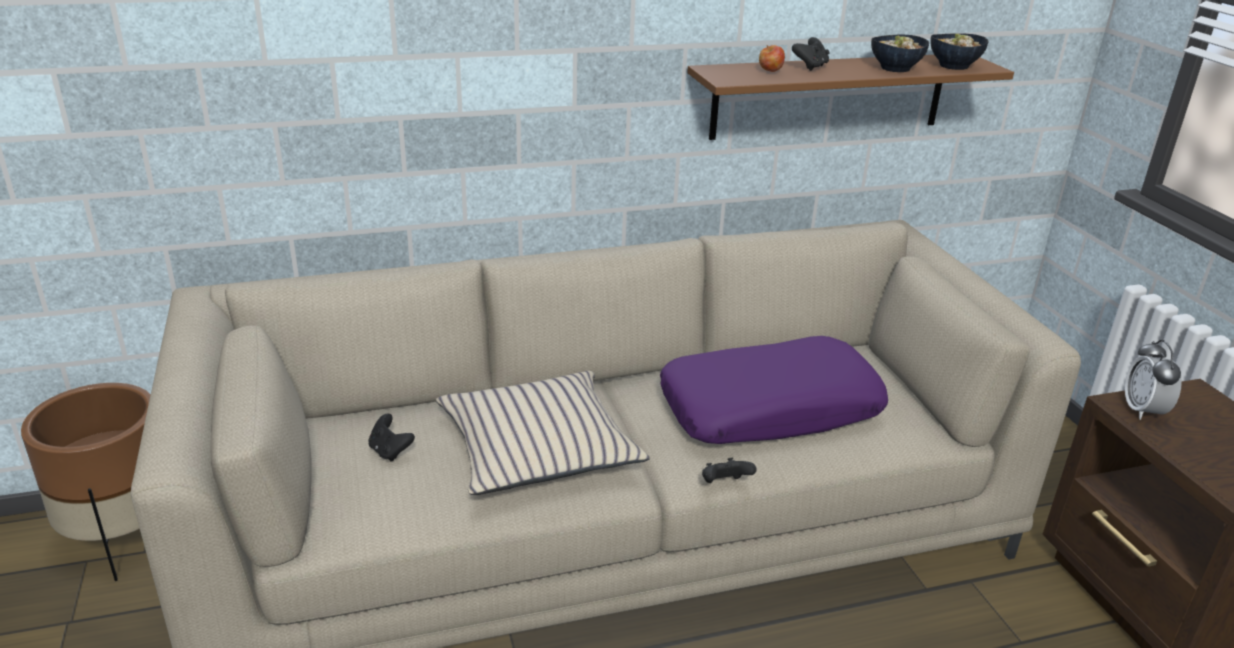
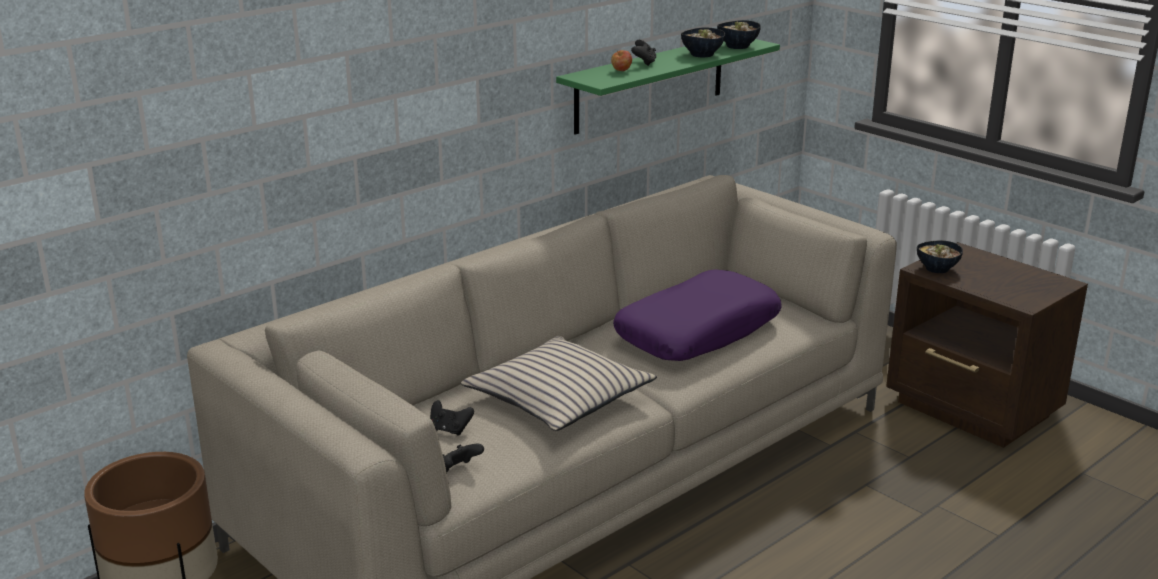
camera: 25 degrees left, 5 degrees down
brown shelf [687,55,1014,140] -> green shelf [556,39,780,135]
black game controller [702,458,757,483] -> black game controller moved to [443,444,484,472]
alarm clock [1125,340,1182,420] -> bowl [917,240,963,273]

